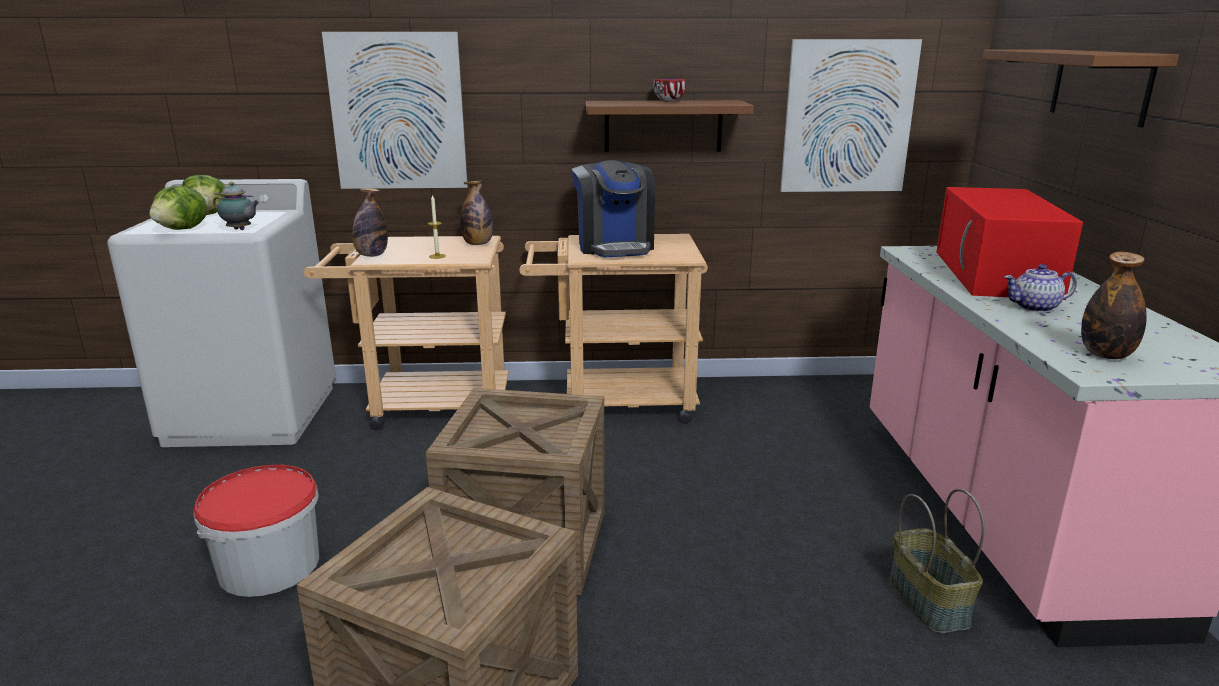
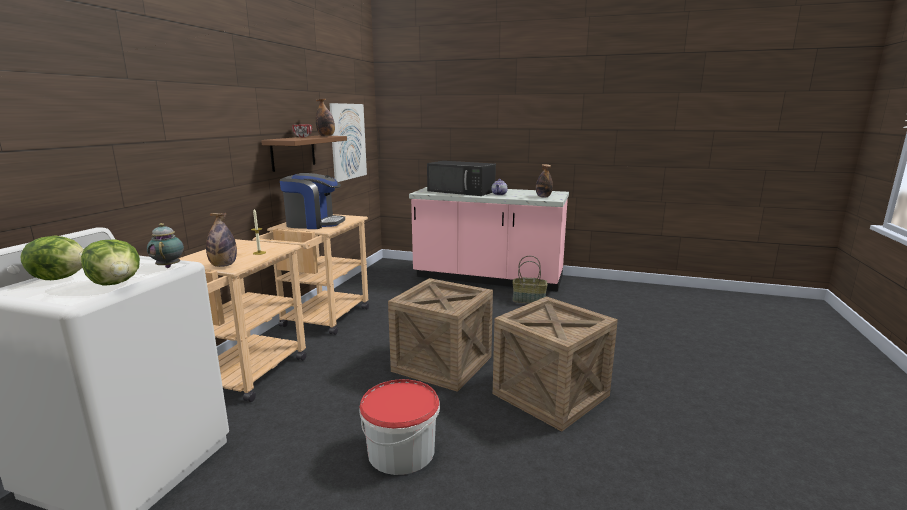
camera: 70 degrees left, 5 degrees down
teapot [213,182,260,230] -> teapot turned 60 degrees counterclockwise [147,223,184,268]
picture [322,32,468,189] -> none
bottle [460,180,493,245] -> bottle moved to [316,99,335,137]
red microwave [936,187,1083,300] -> black microwave [427,161,496,196]
brown shelf [982,49,1179,128] -> none

